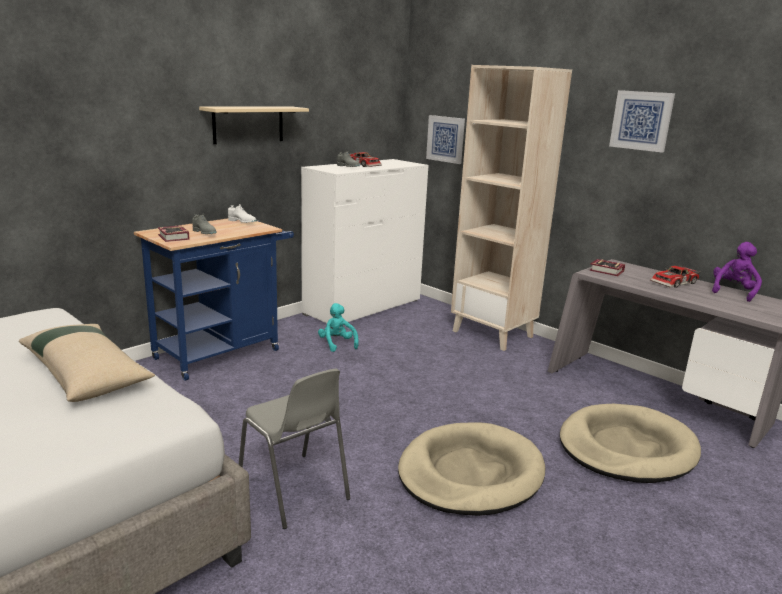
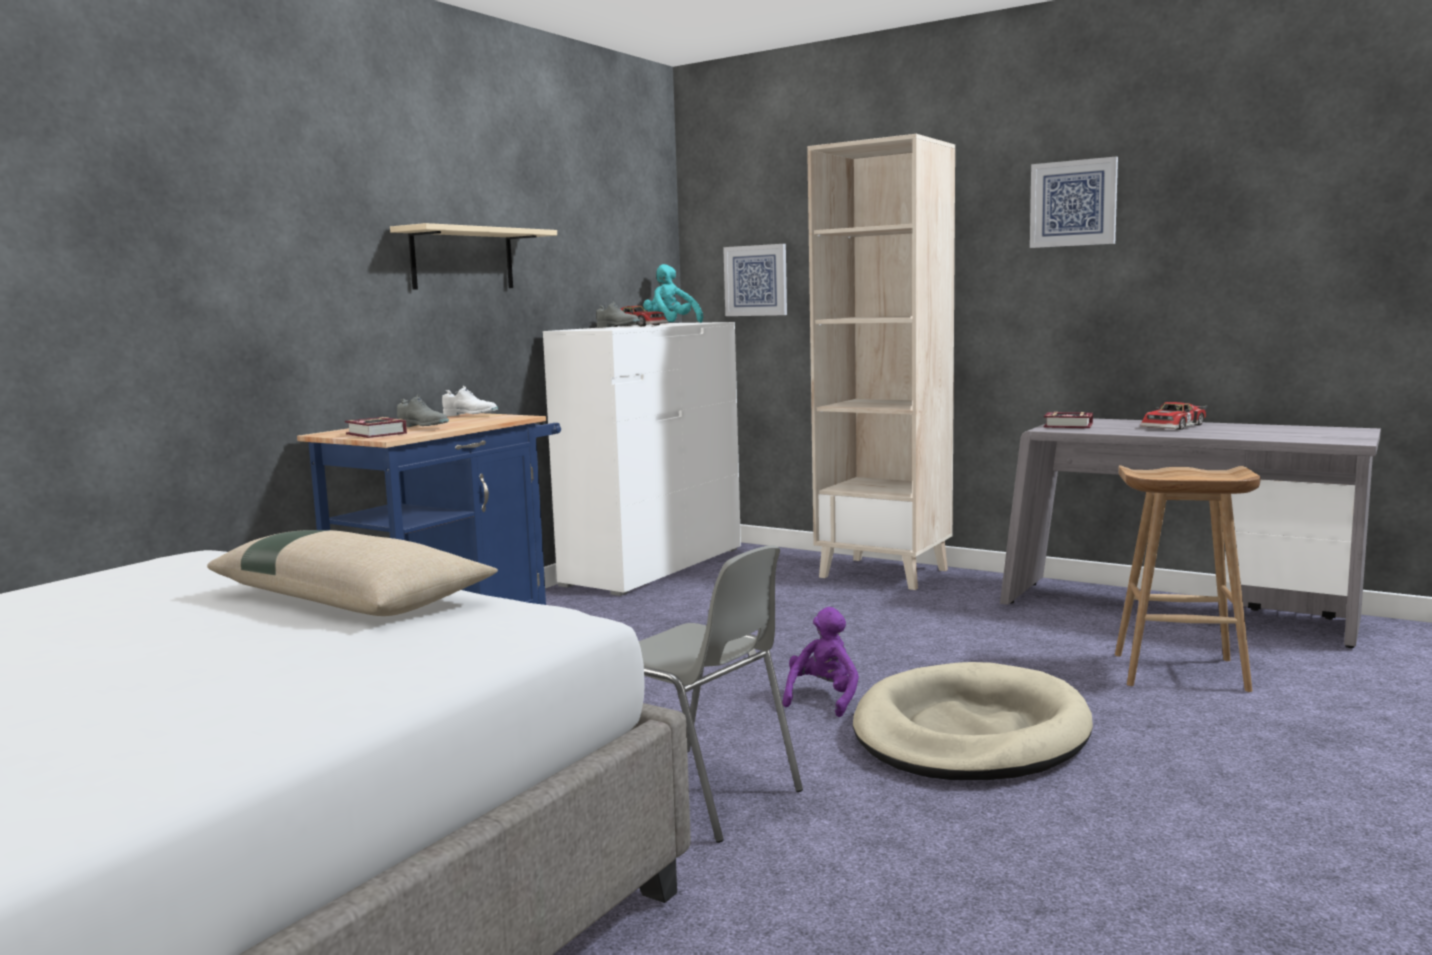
camera: 10 degrees left, 10 degrees down
turquoise plush toy [318,303,358,352] -> turquoise plush toy moved to [643,264,703,323]
beige dog bed [560,404,701,483] -> brown stool [1115,465,1261,692]
purple plush toy [712,242,762,302] -> purple plush toy moved to [782,607,859,717]

